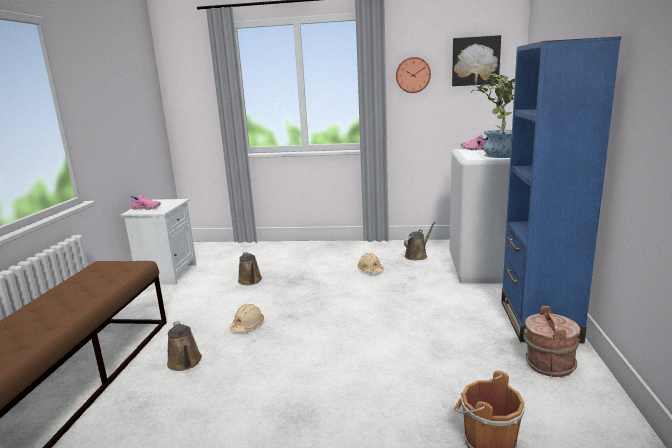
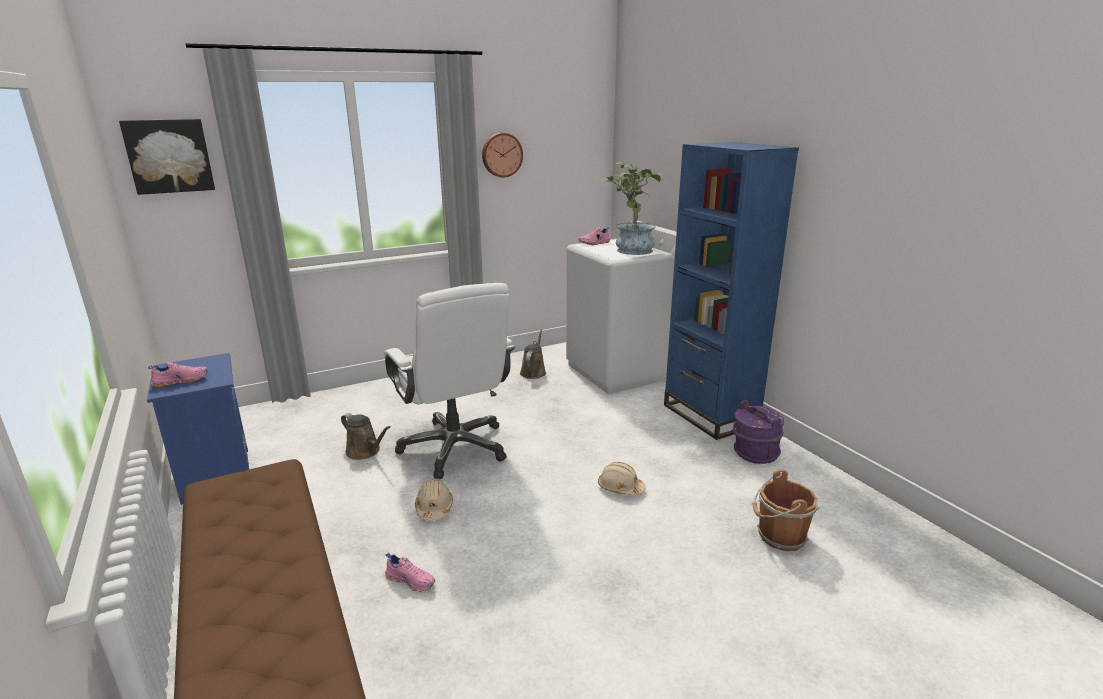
camera: 35 degrees left, 5 degrees up
white nightstand [121,199,197,285] -> blue nightstand [147,353,249,505]
brown watering can [167,321,202,371] -> pink shoe [385,553,435,592]
beige hard hat [358,253,384,273] -> beige hard hat moved to [598,462,645,496]
picture [452,35,501,86] -> picture moved to [119,119,215,195]
brown bucket [523,306,580,377] -> purple bucket [733,400,784,464]
none -> white office chair [384,283,515,479]

